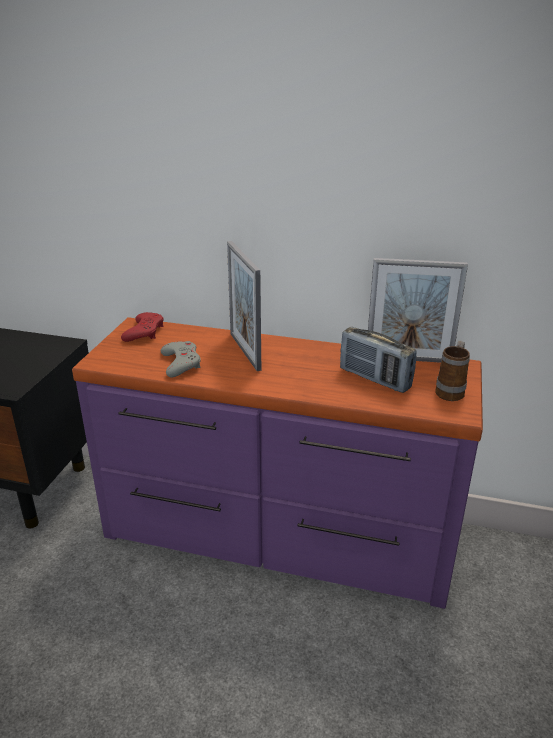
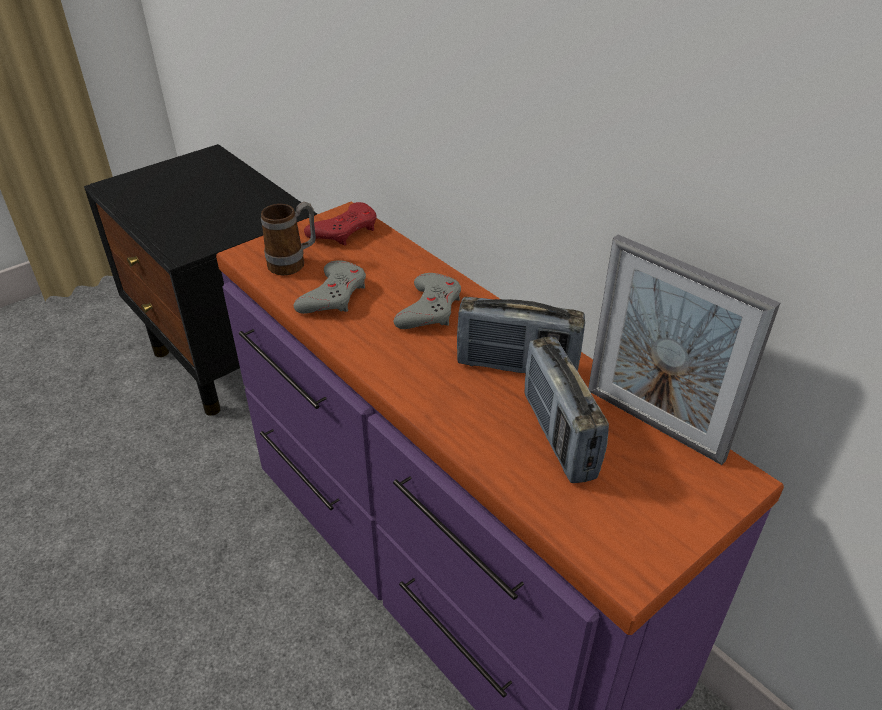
camera: 35 degrees right, 10 degrees up
picture frame [227,241,261,371] -> grey game controller [393,273,461,329]
mug [435,341,470,401] -> mug moved to [261,202,316,275]
none -> radio [457,297,585,373]

